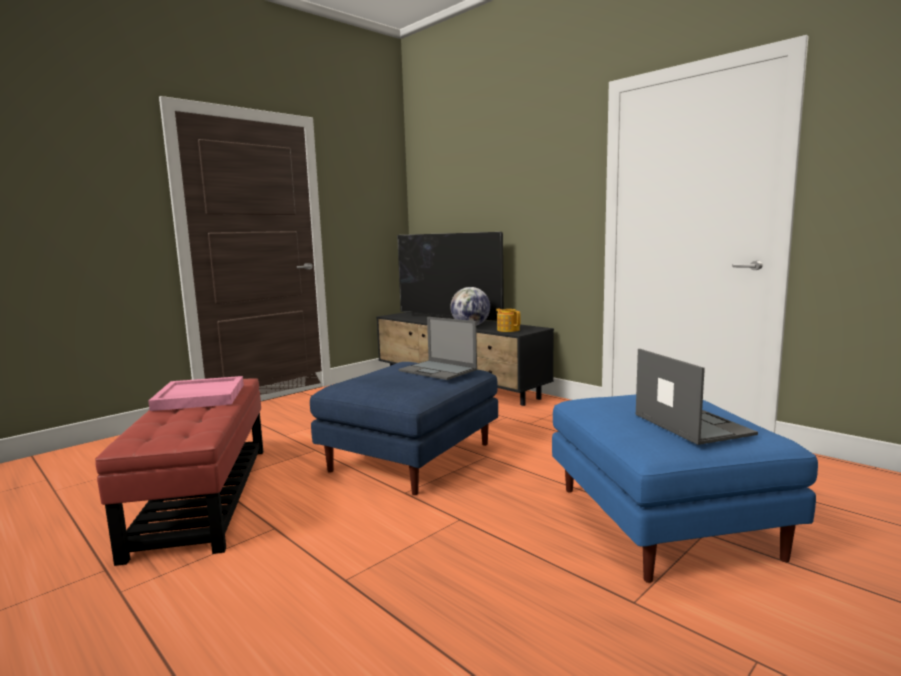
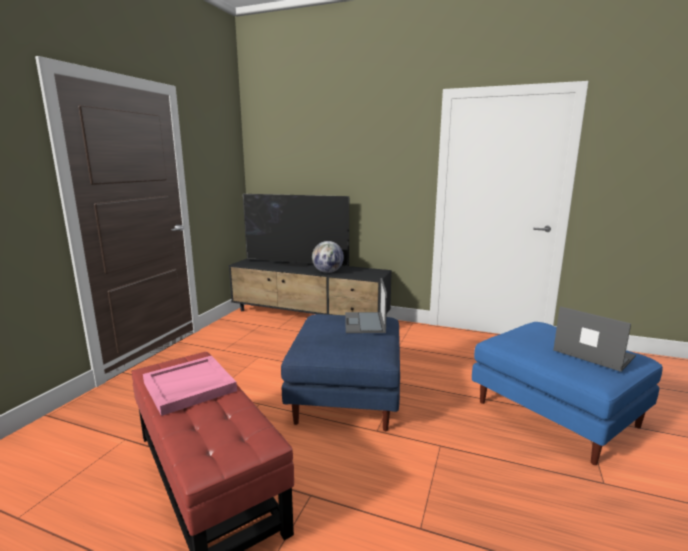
camera: 25 degrees left, 5 degrees up
laptop [399,317,477,380] -> laptop turned 75 degrees clockwise [345,278,387,333]
teapot [496,309,521,332] -> none

